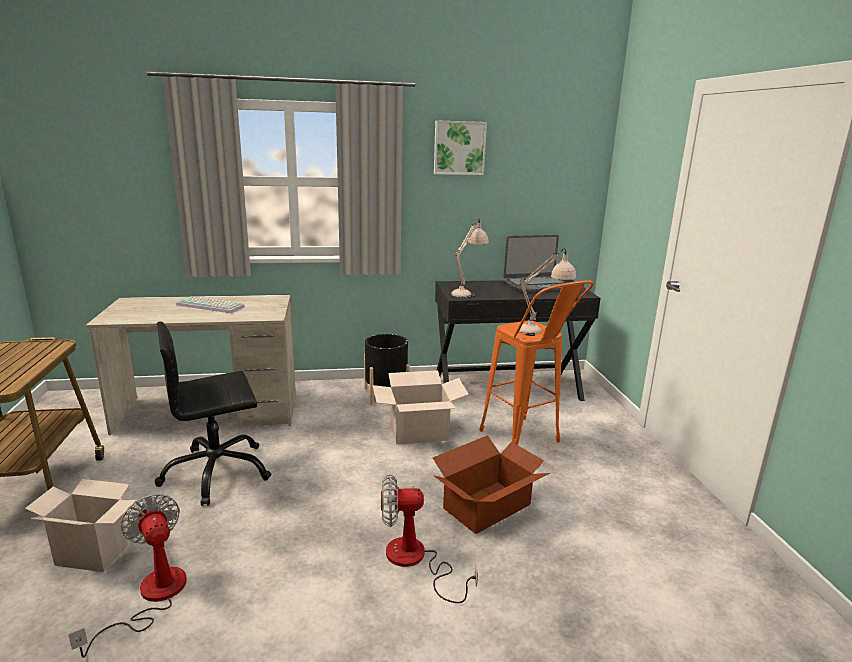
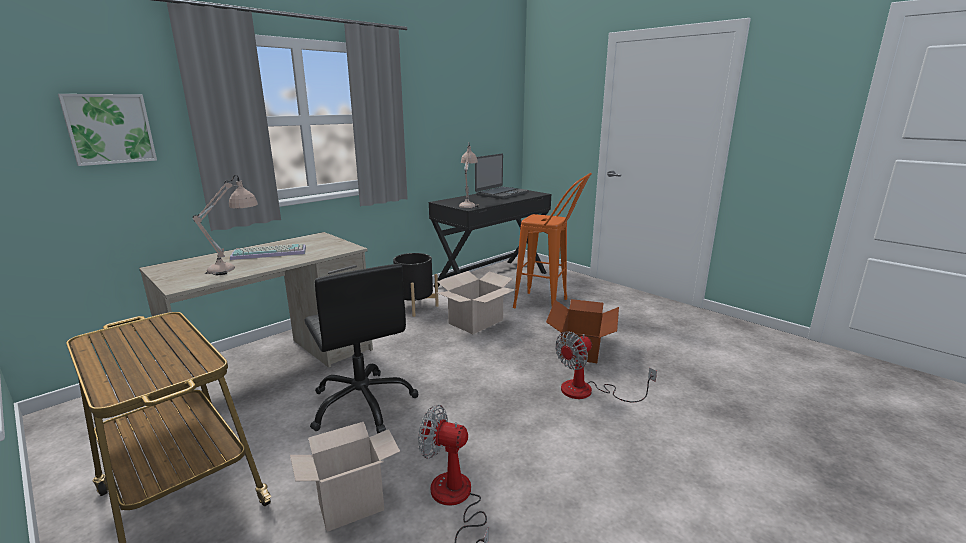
camera: 35 degrees left, 0 degrees up
black office chair [155,322,271,506] -> black office chair turned 60 degrees counterclockwise [304,264,419,433]
picture [434,120,487,175] -> picture moved to [58,94,157,166]
beige table lamp [519,248,576,336] -> beige table lamp moved to [193,175,258,275]

